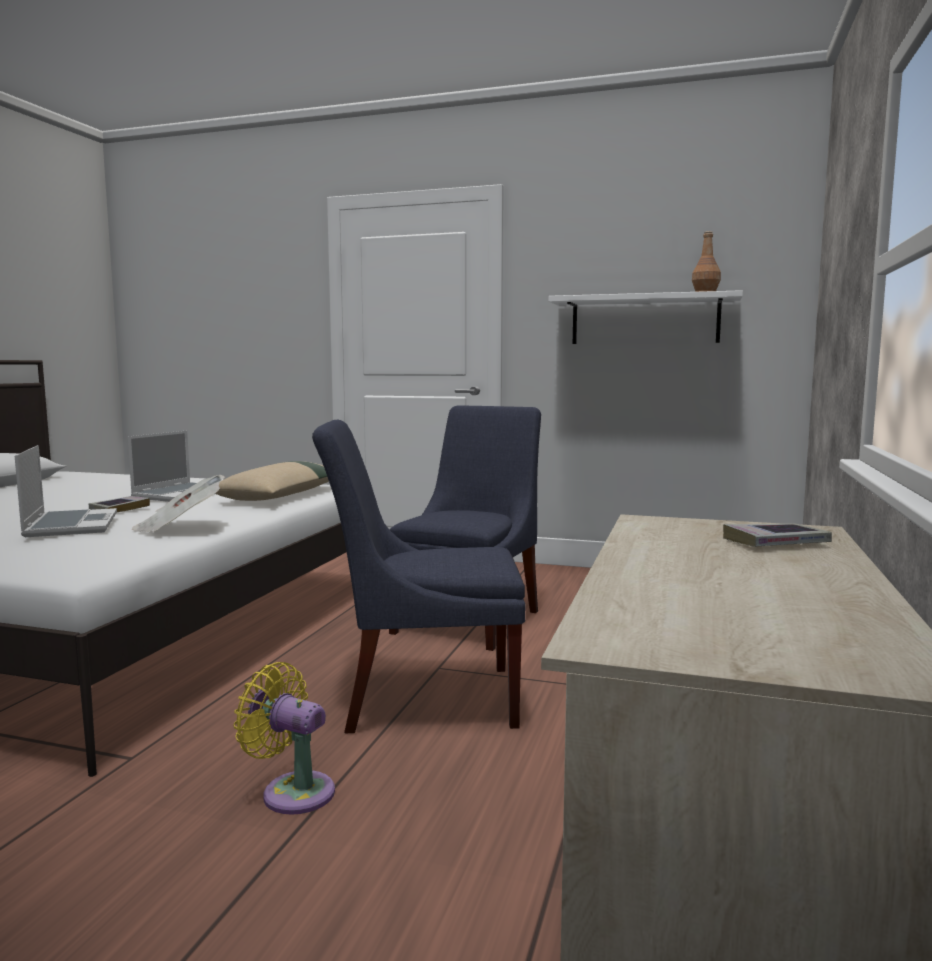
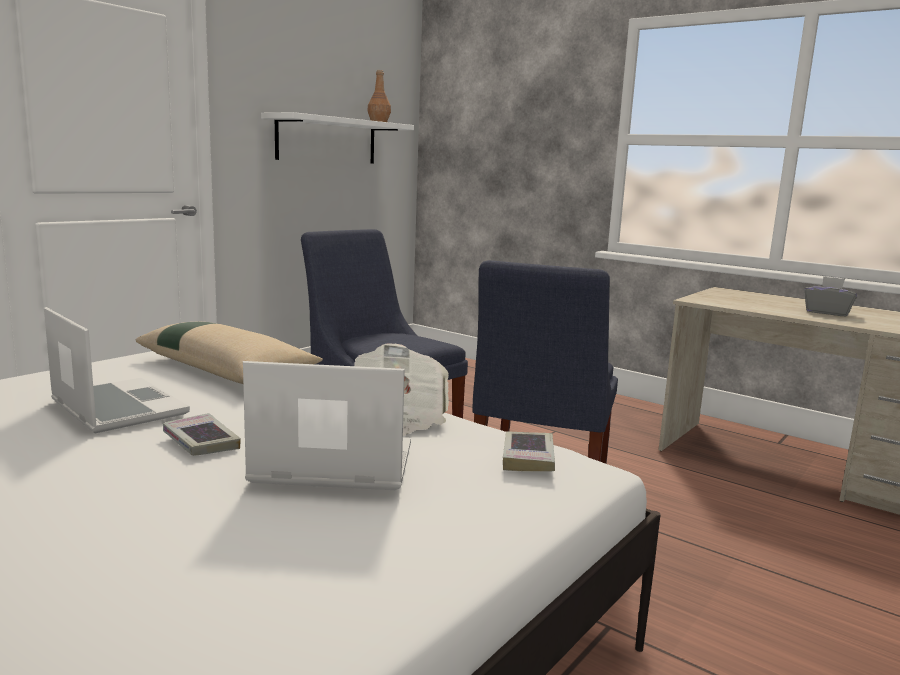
camera: 70 degrees left, 5 degrees up
yellow fan [233,662,335,815] -> none
book [723,523,832,547] -> book moved to [503,431,555,472]
none -> grey tissue box [804,276,857,316]

